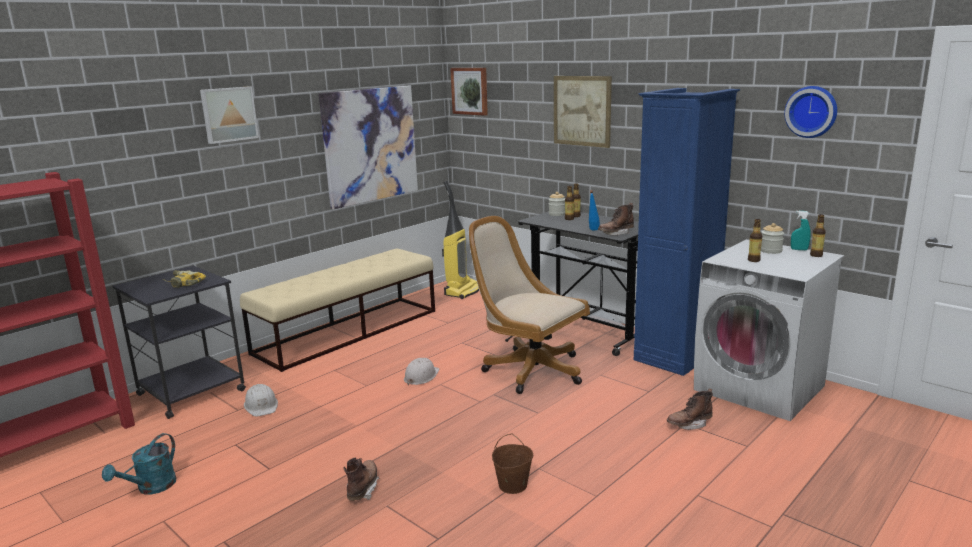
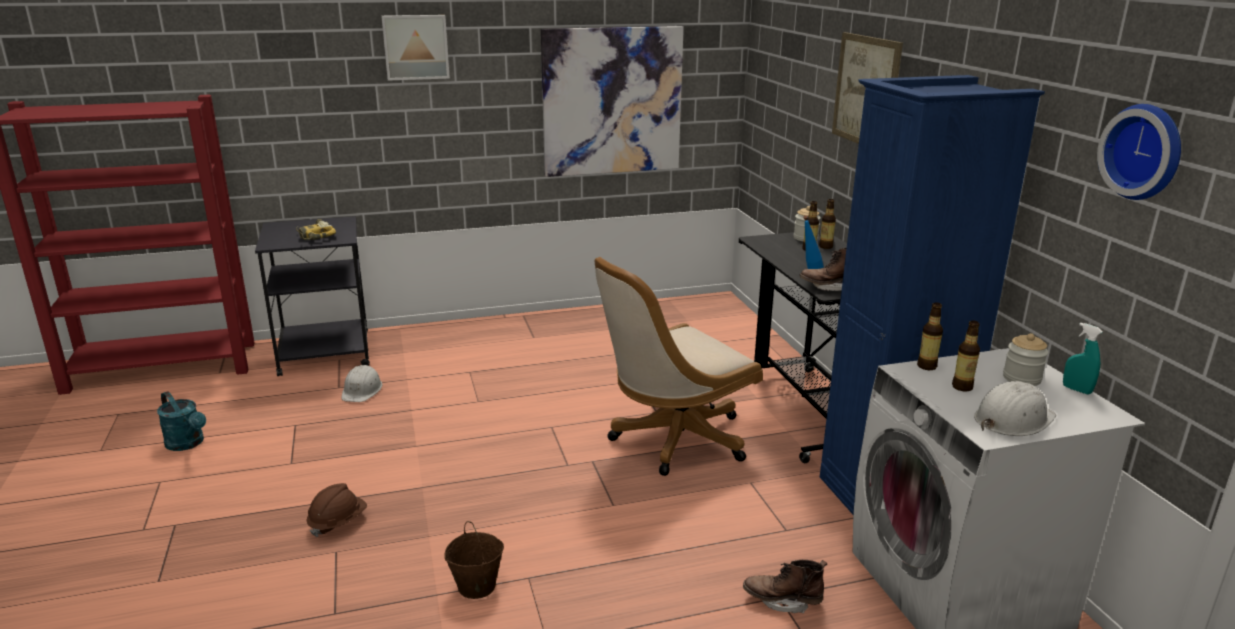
camera: 30 degrees right, 5 degrees up
turquoise watering can [102,433,176,494] -> turquoise watering can turned 105 degrees counterclockwise [157,391,206,451]
beige bench [240,248,435,372] -> none
brown boot [343,458,379,501] -> brown hard hat [306,483,367,537]
white hard hat [404,358,439,386] -> white hard hat moved to [974,381,1056,436]
vacuum cleaner [442,181,479,299] -> none
picture [450,68,488,116] -> none
office chair [469,216,590,394] -> office chair turned 105 degrees counterclockwise [595,257,763,476]
bottle [810,214,826,257] -> bottle moved to [917,302,943,370]

